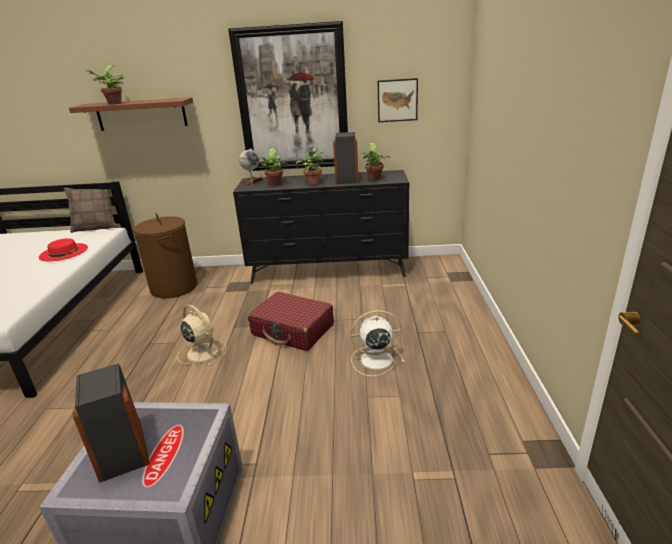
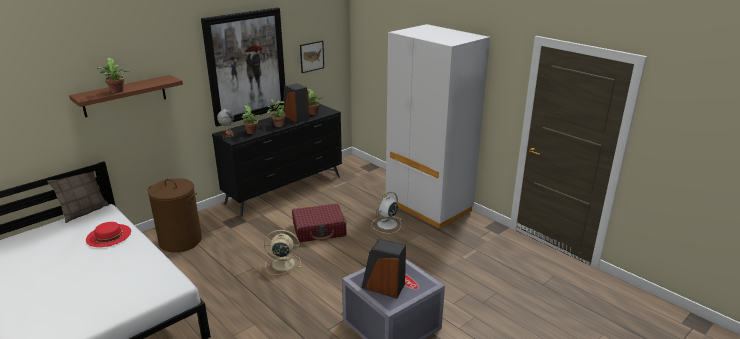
camera: 45 degrees left, 0 degrees up
none -> white wardrobe [386,24,490,229]

